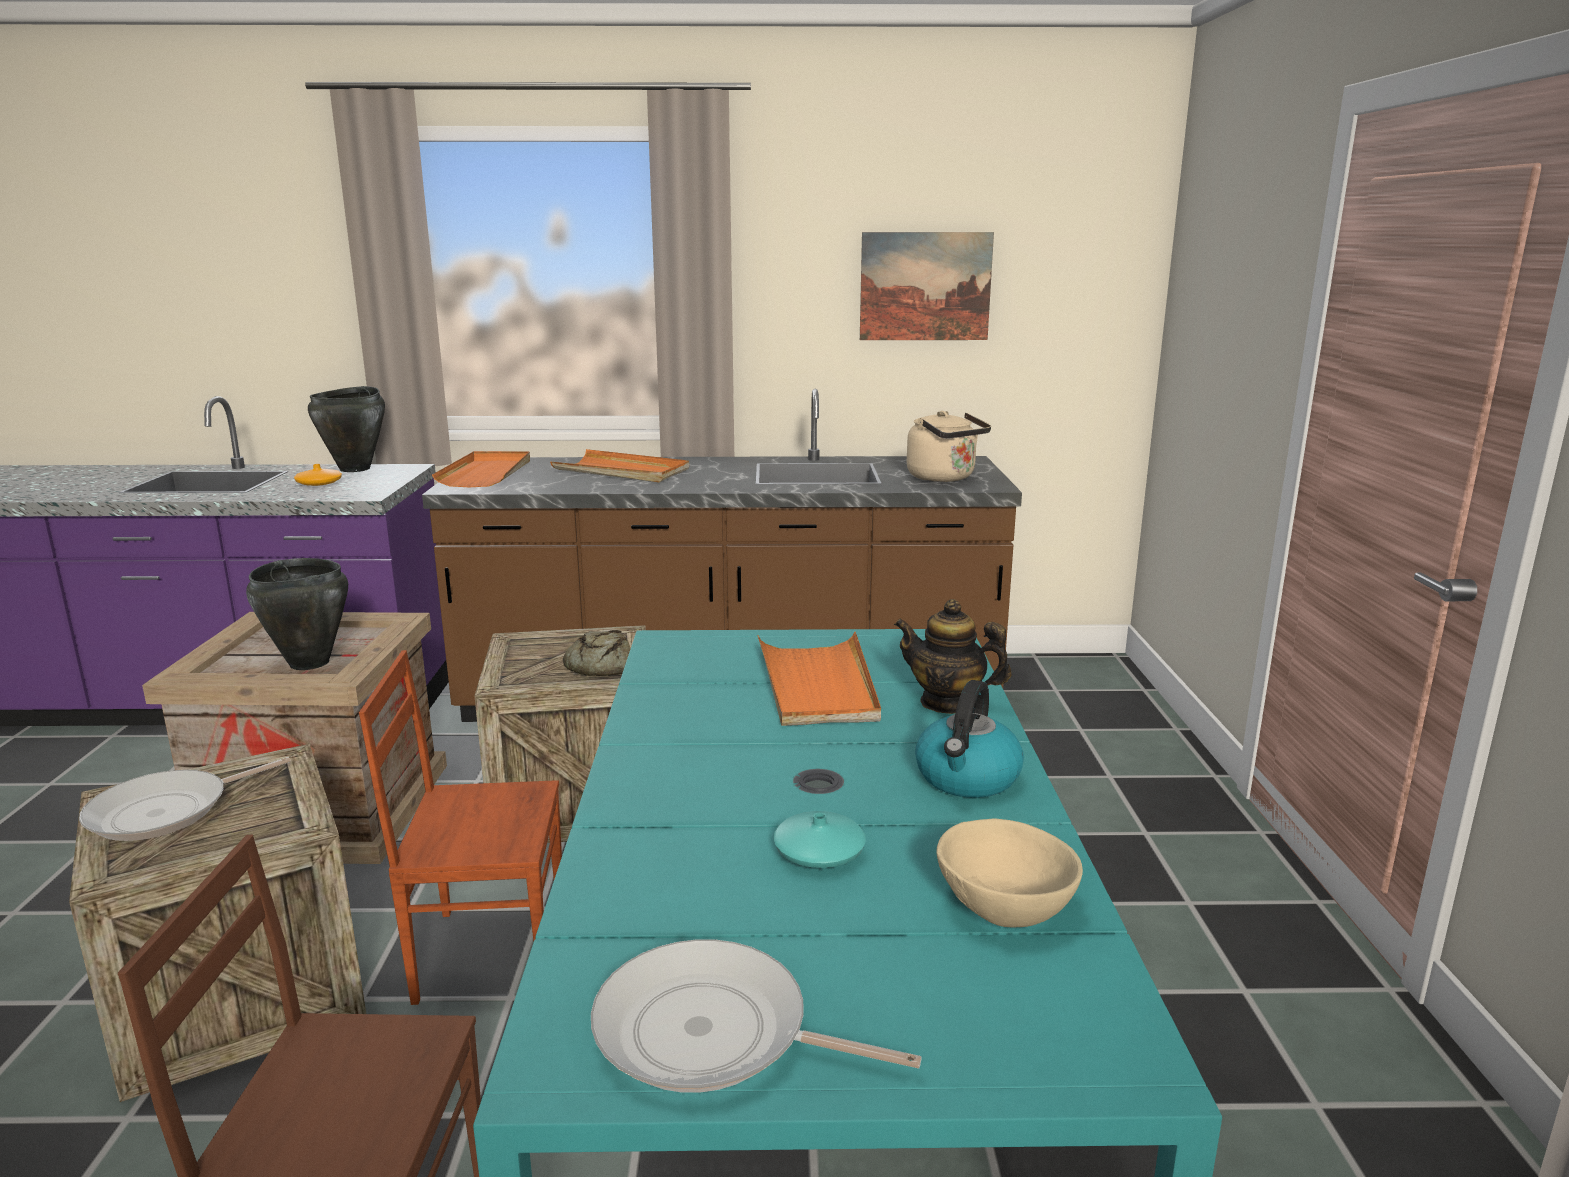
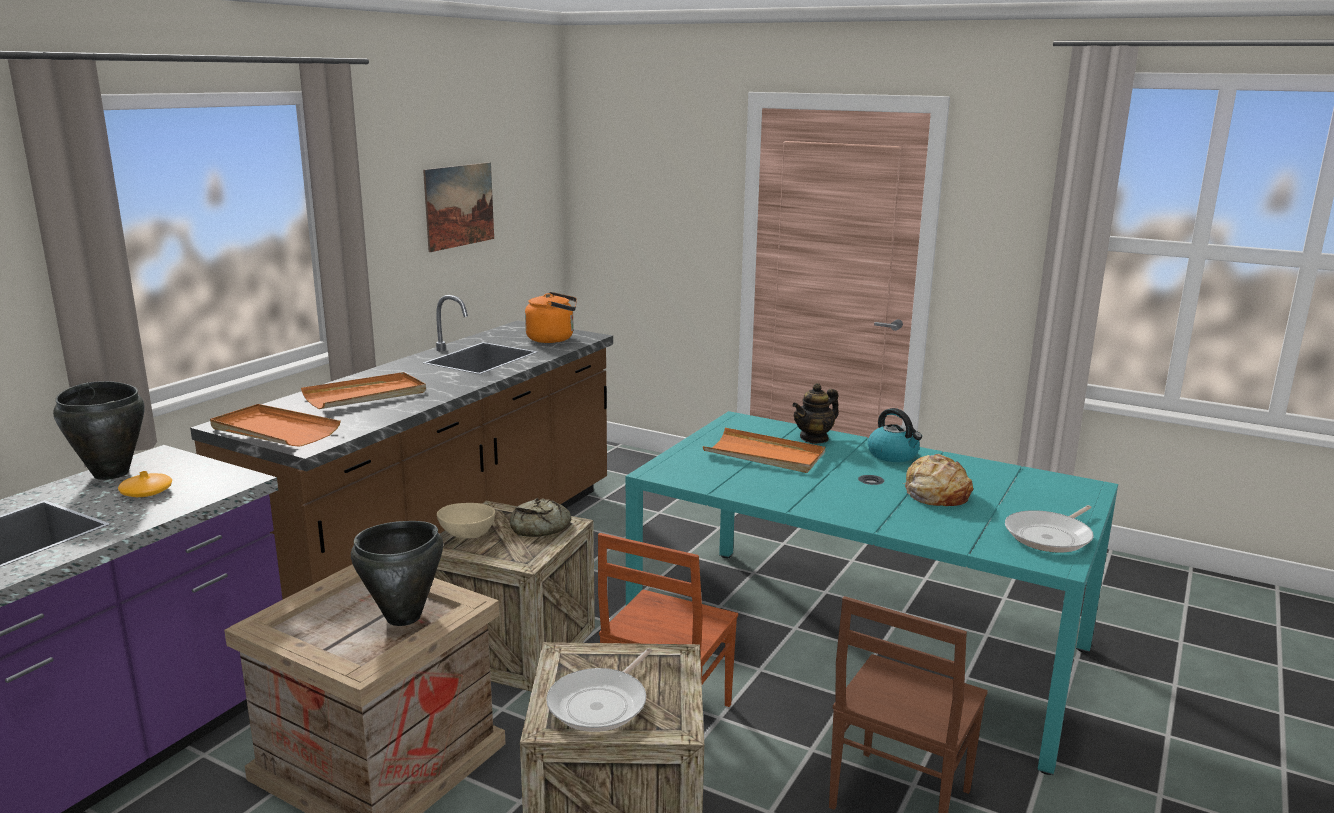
camera: 60 degrees left, 0 degrees up
frying pan [79,757,291,841] -> frying pan turned 45 degrees clockwise [546,648,652,732]
turquoise vase [773,811,866,868] -> bread [903,454,973,506]
beige kettle [907,411,991,482] -> orange kettle [525,292,577,343]
beige bowl [936,819,1083,927] -> beige bowl moved to [437,503,495,538]

